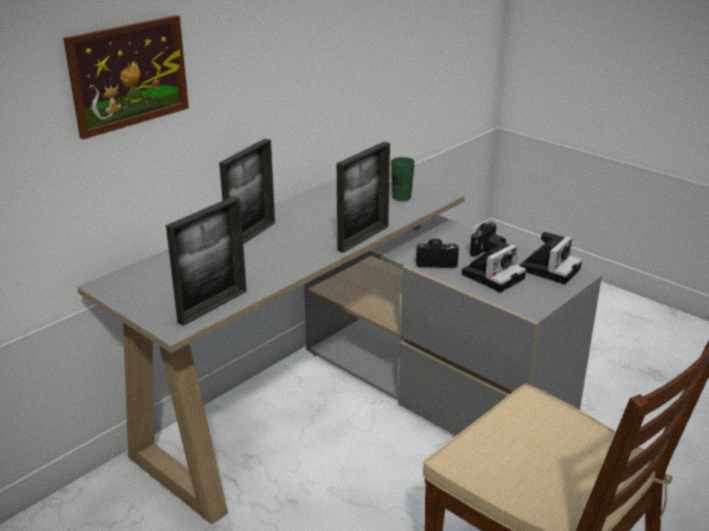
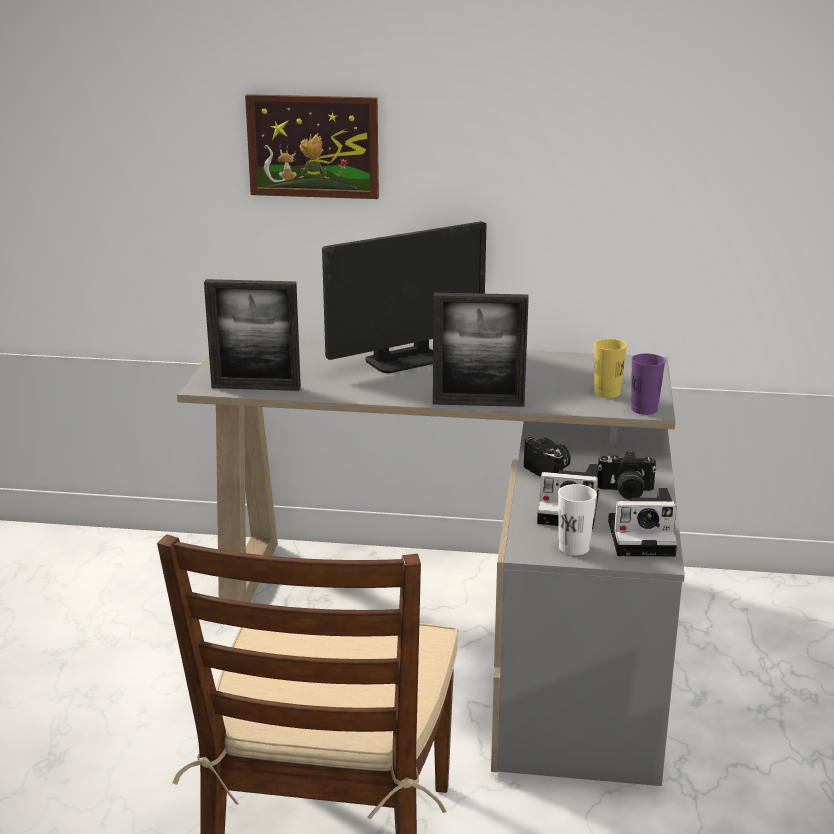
camera: 55 degrees right, 5 degrees down
picture frame [219,139,275,244] -> monitor [322,221,486,373]
green cup [391,157,415,201] -> yellow cup [594,339,627,398]
none -> white cup [558,484,597,555]
none -> purple cup [631,353,665,415]

